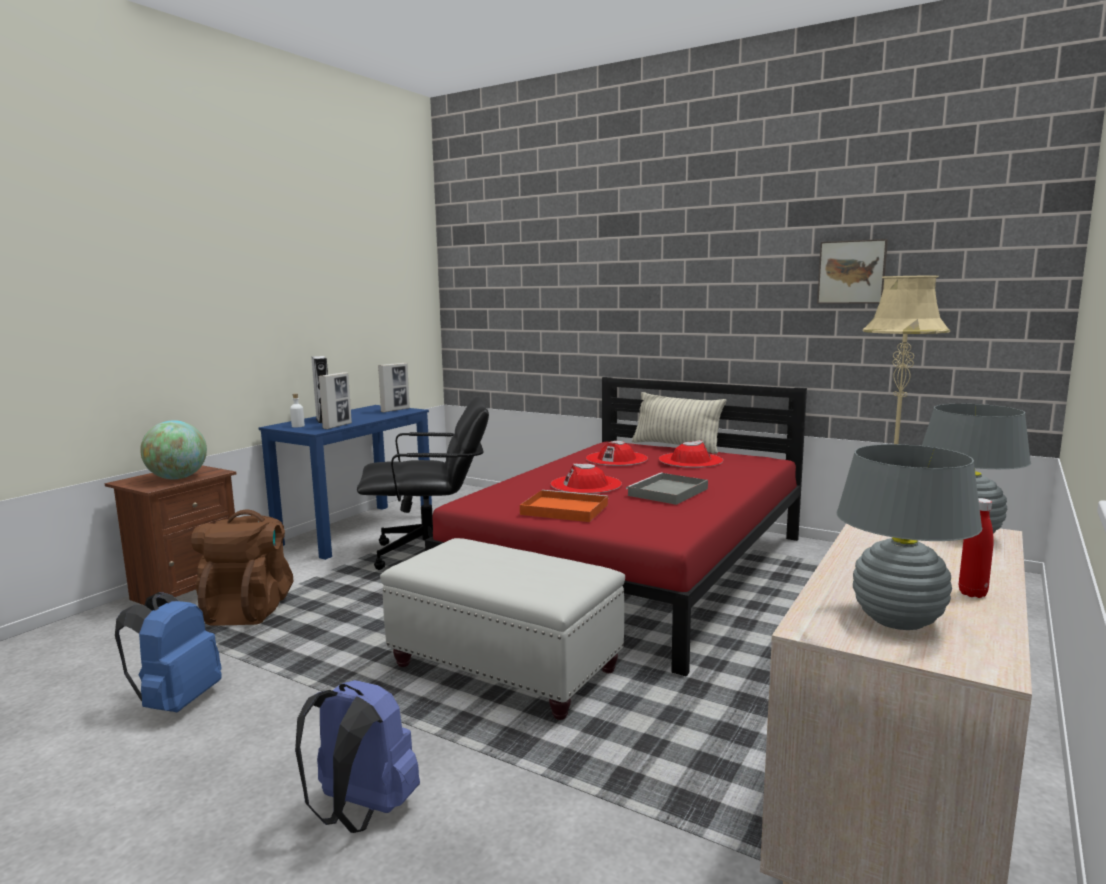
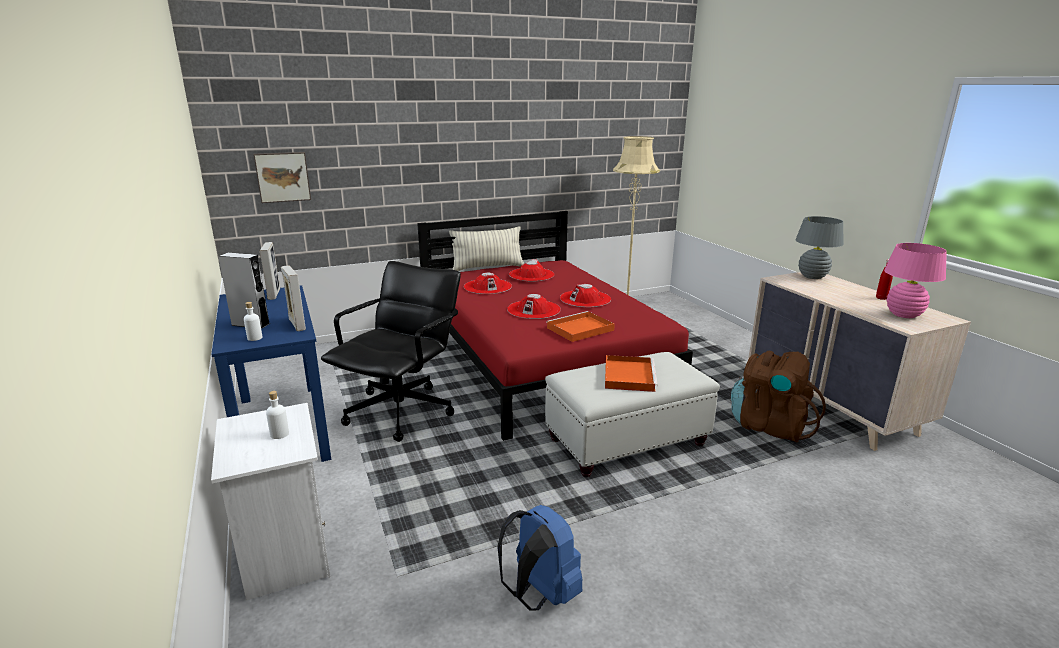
camera: 55 degrees left, 10 degrees up
brown nightstand [105,465,236,605] -> white nightstand [211,403,331,600]
globe [140,420,207,480] -> white bottle [266,391,289,439]
brown backpack [191,510,293,626] -> brown backpack moved to [731,351,826,443]
blue backpack [295,680,420,833] -> none
grey tray [626,473,708,505] -> red hat [560,284,611,307]
picture [817,239,888,304] -> picture moved to [254,152,311,203]
grey table lamp [837,444,982,630] -> pink table lamp [884,243,947,318]
none -> orange tray [605,355,658,392]

